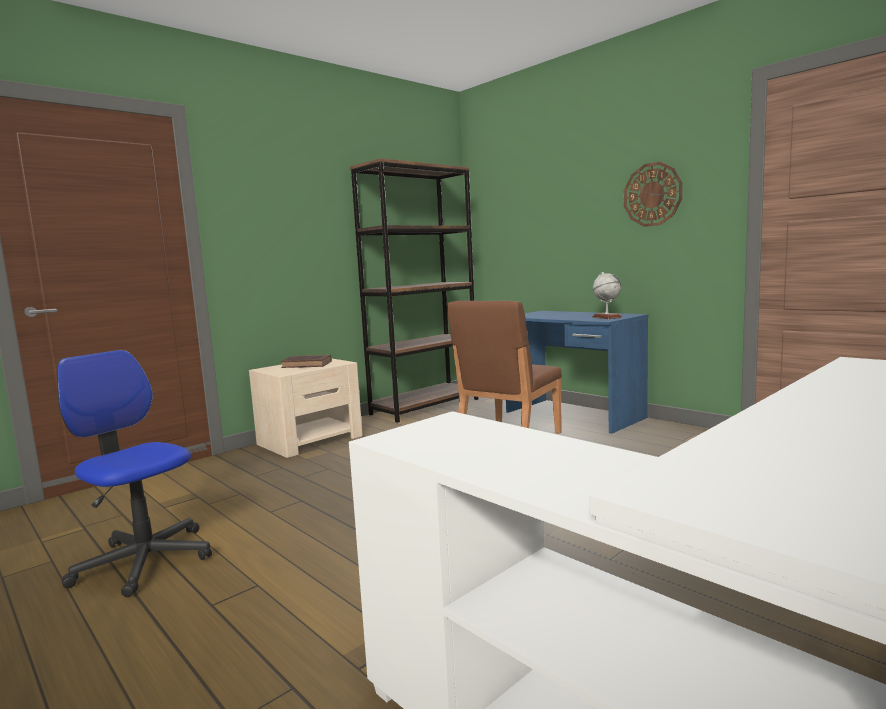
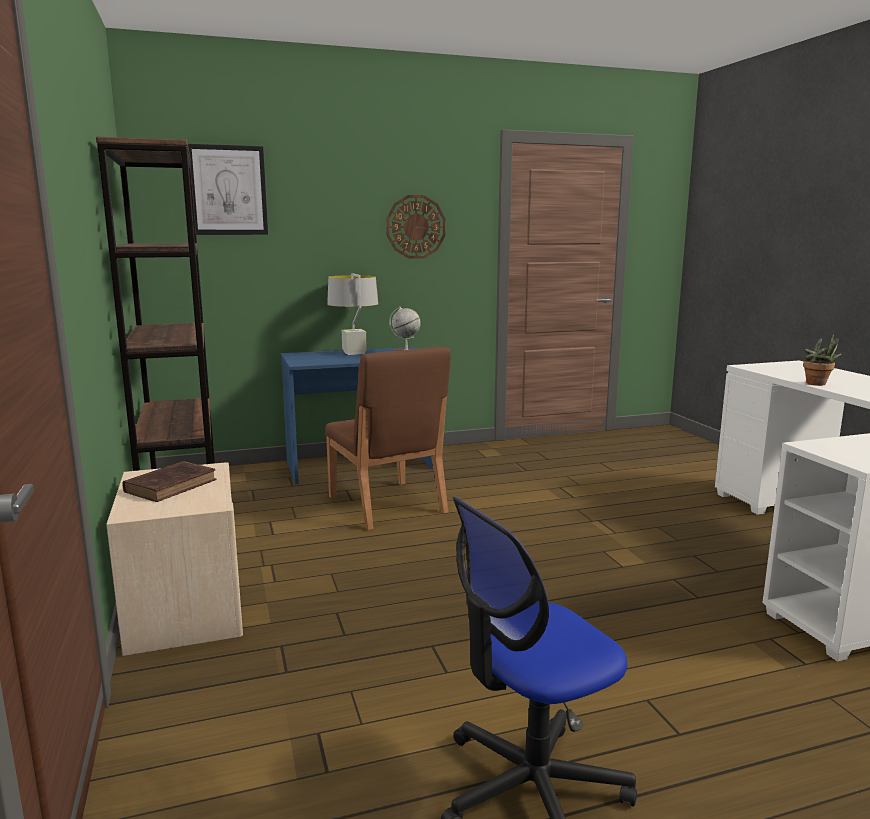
camera: 65 degrees left, 5 degrees up
none -> picture [188,144,268,235]
none -> grey table lamp [327,273,378,355]
none -> potted plant [803,334,842,386]

